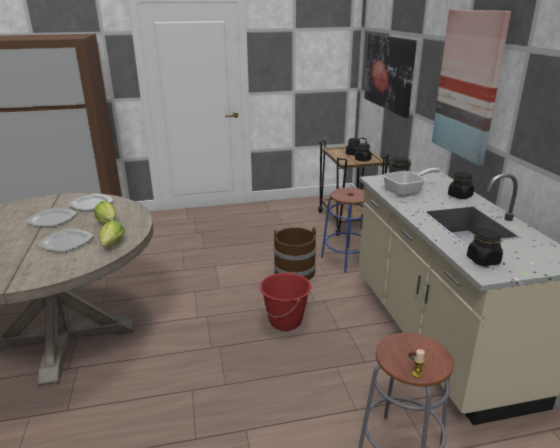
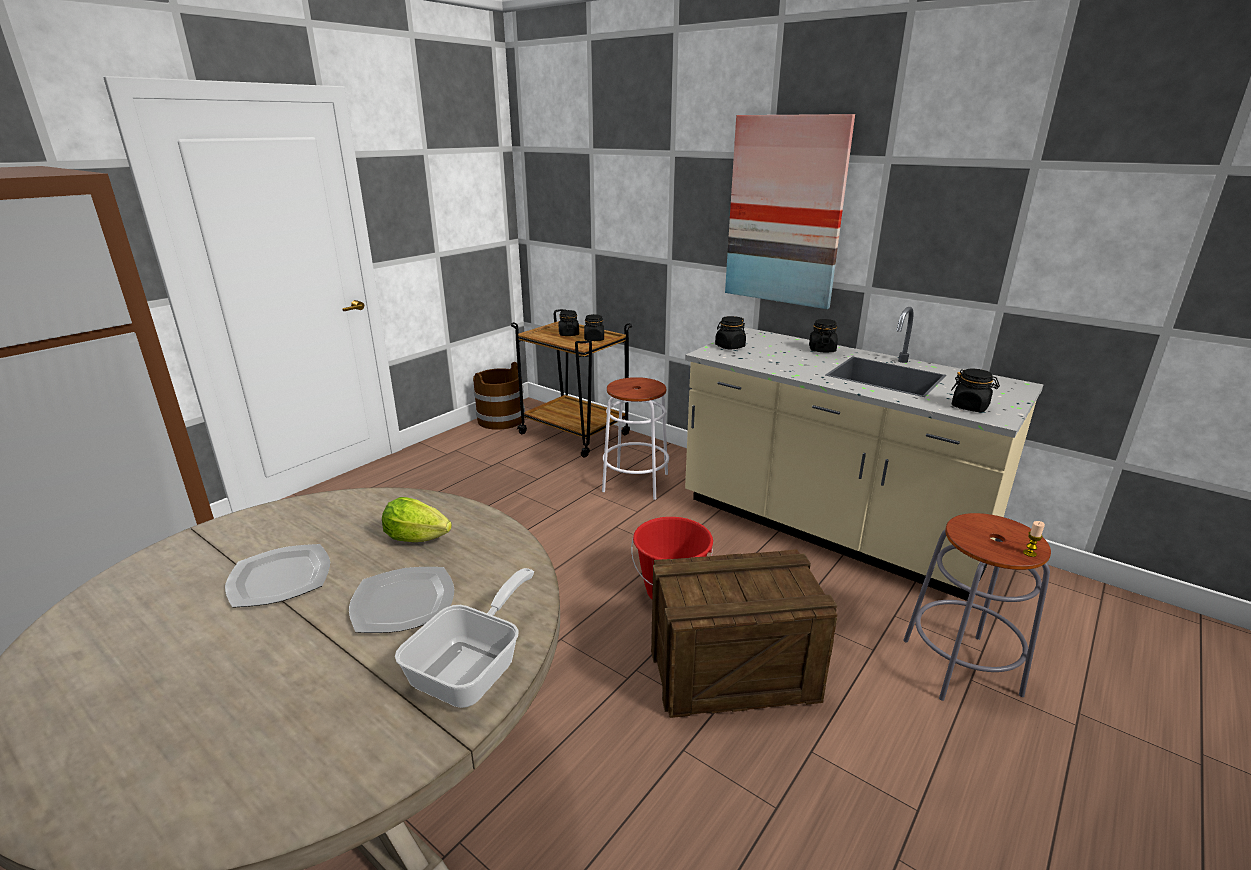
camera: 40 degrees left, 0 degrees up
plate [68,194,114,211] -> none
lettuce [100,220,125,247] -> none
brown bucket [274,227,316,280] -> brown bucket moved to [473,362,525,430]
blue stool [321,188,365,273] -> white stool [602,377,669,500]
picture [364,34,417,118] -> none
frying pan [383,168,440,196] -> frying pan moved to [395,568,534,708]
none -> crate [651,549,838,718]

